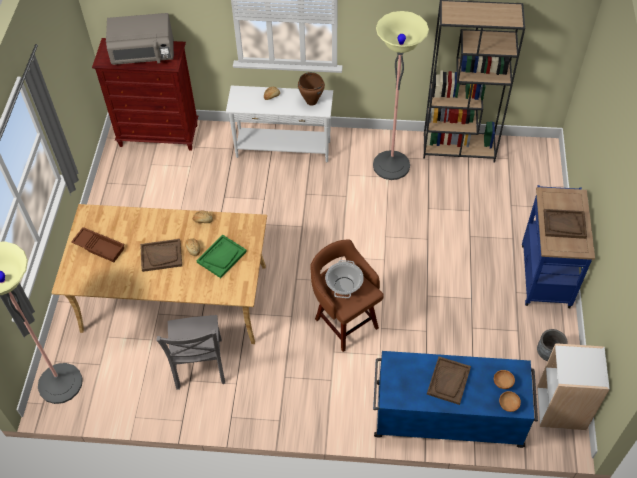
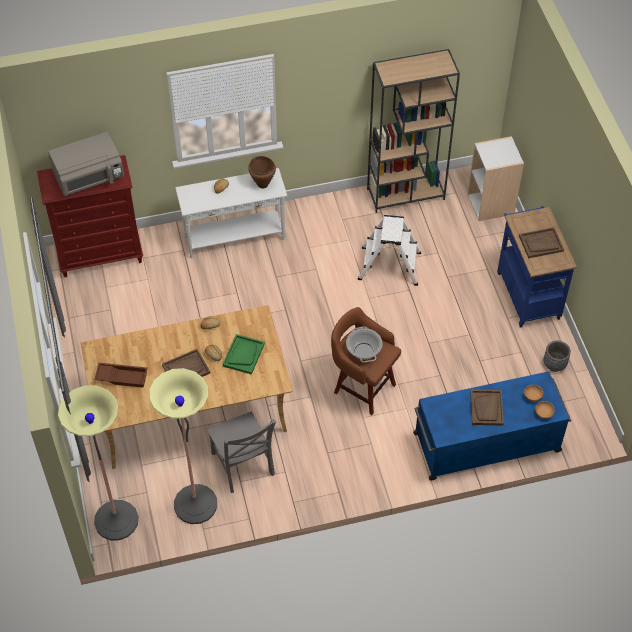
camera: 20 degrees left, 0 degrees up
floor lamp [373,11,429,180] -> floor lamp moved to [149,368,217,524]
bookcase [537,343,610,430] -> bookcase moved to [467,136,524,221]
none -> white step ladder [358,215,421,286]

